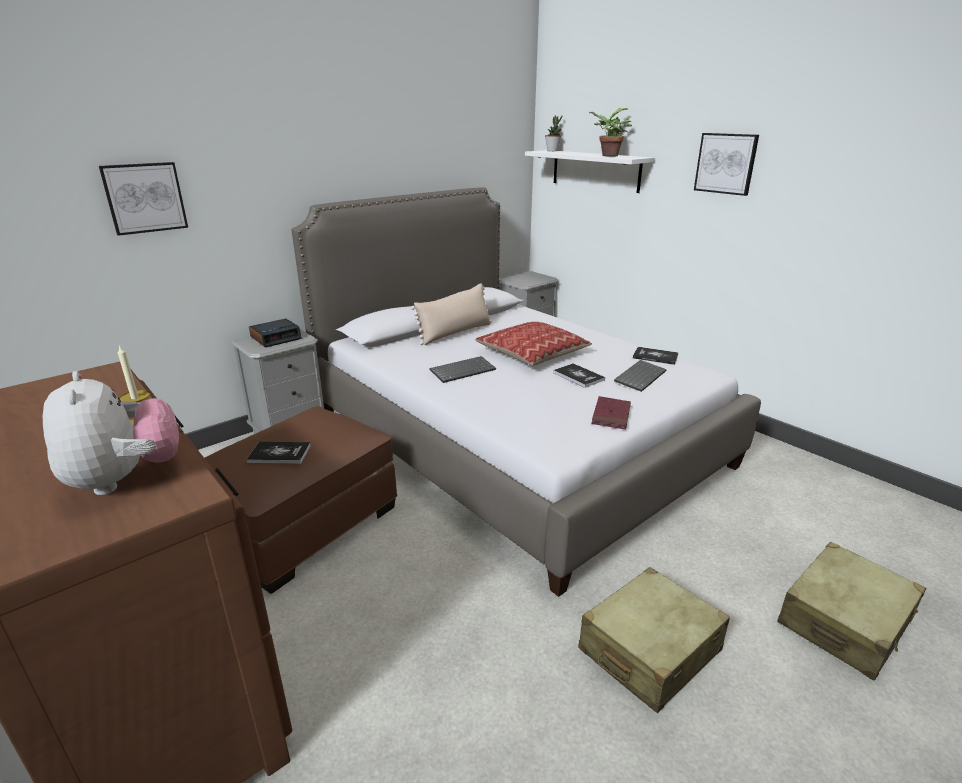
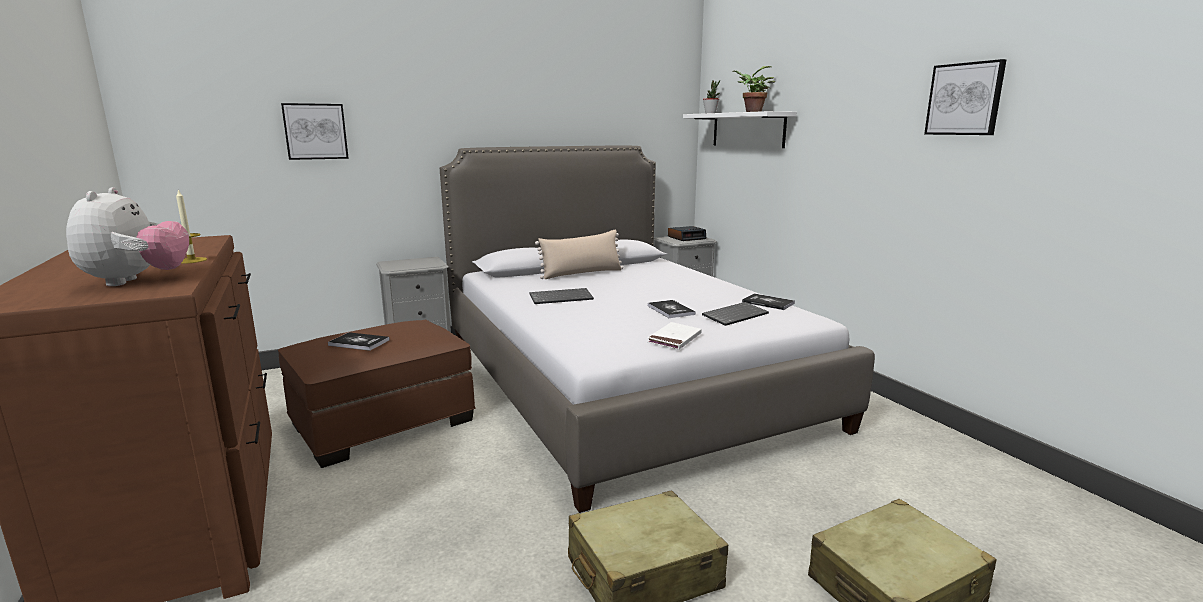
camera: 15 degrees right, 10 degrees down
alarm clock [249,319,302,347] -> alarm clock moved to [668,226,706,241]
pillow [475,322,592,366] -> none
red book [591,396,631,430] -> white book [648,322,702,350]
picture [694,133,759,196] -> picture moved to [924,59,1007,135]

